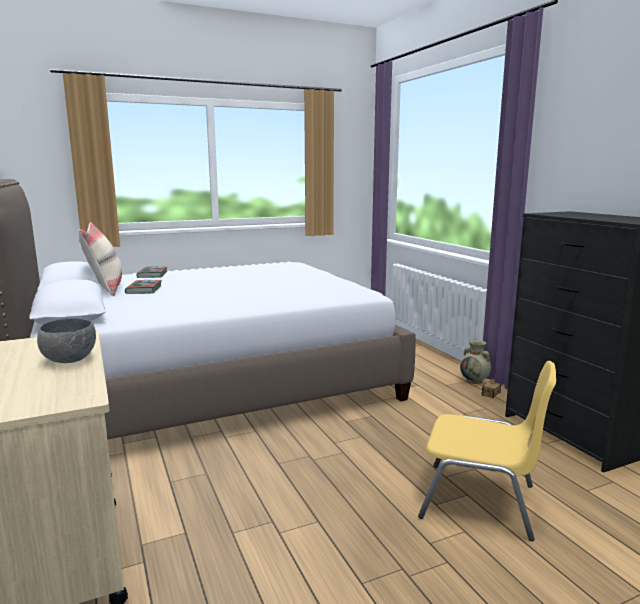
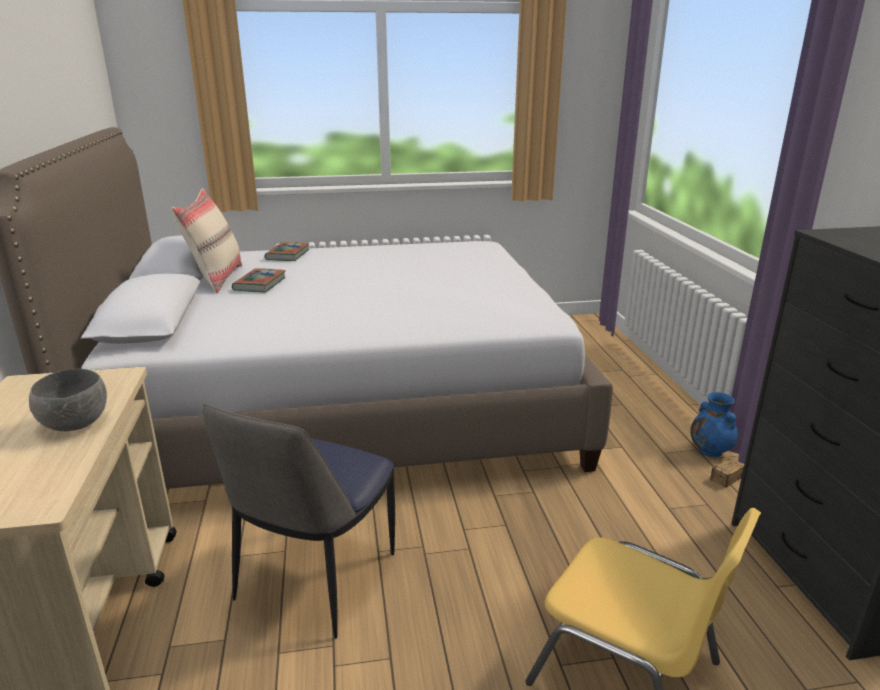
camera: 15 degrees right, 10 degrees up
beige vase [460,340,491,384] -> blue vase [690,392,738,457]
none -> chair [203,404,395,639]

